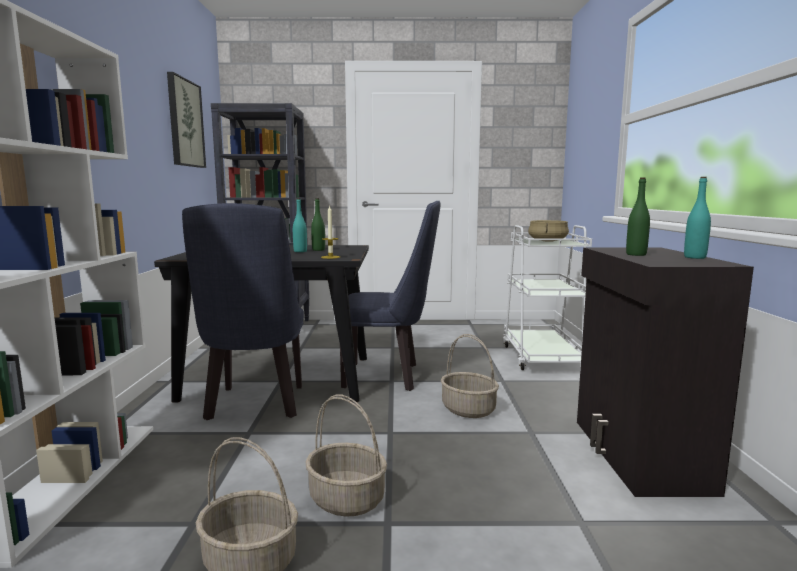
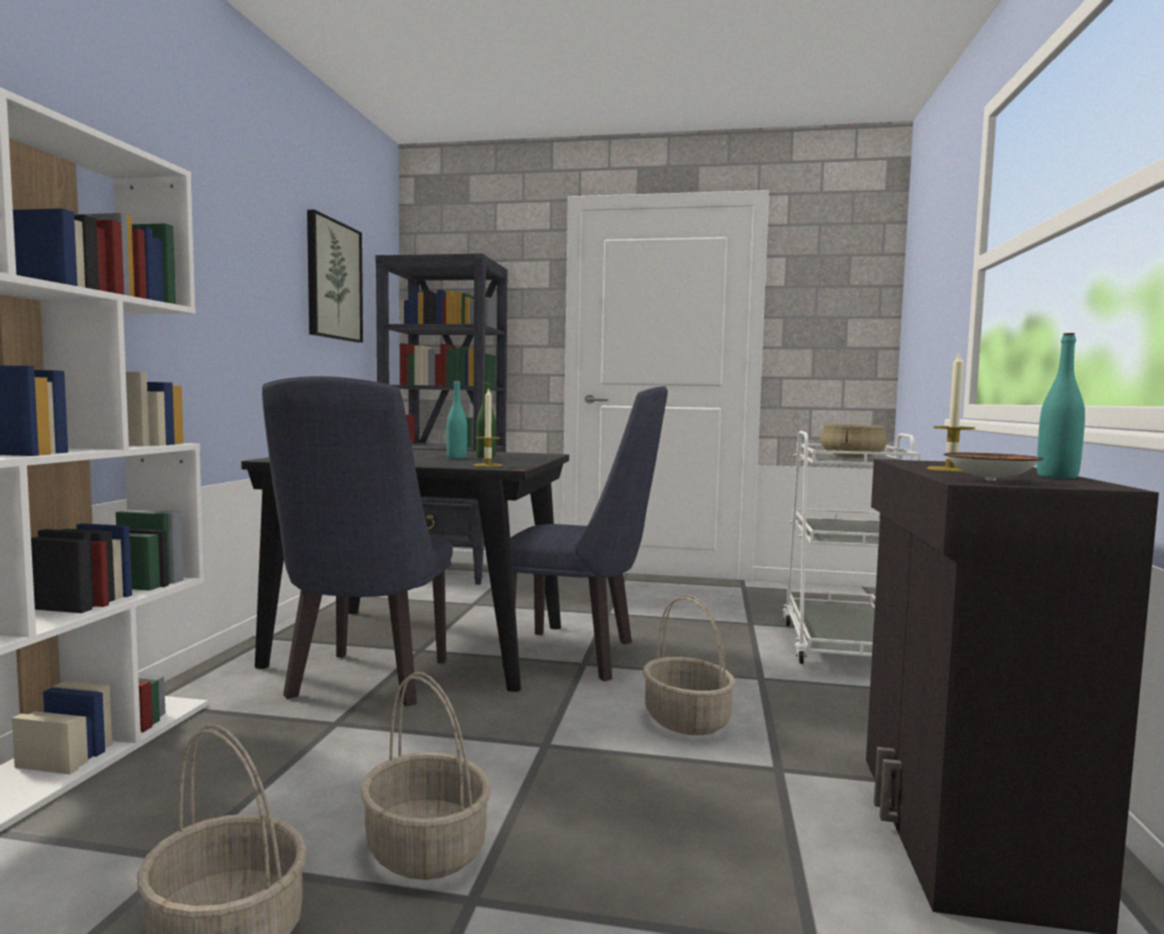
camera: 10 degrees right, 5 degrees down
green bottle [626,177,650,256] -> candle [927,353,975,472]
none -> bowl [943,453,1044,481]

